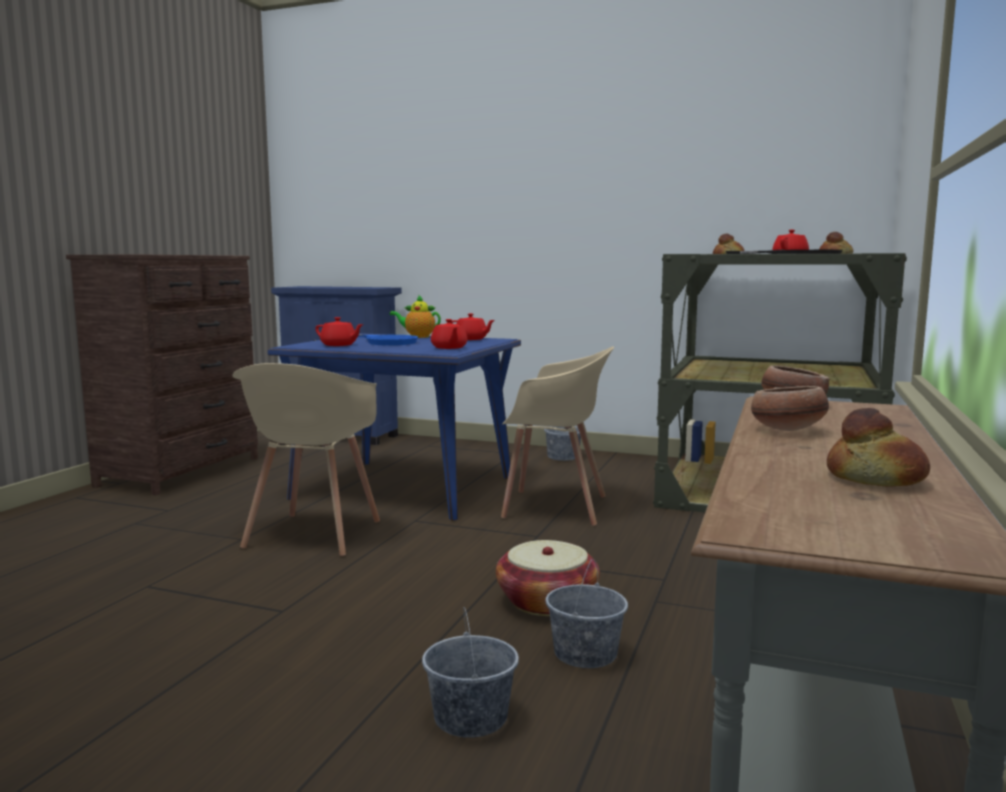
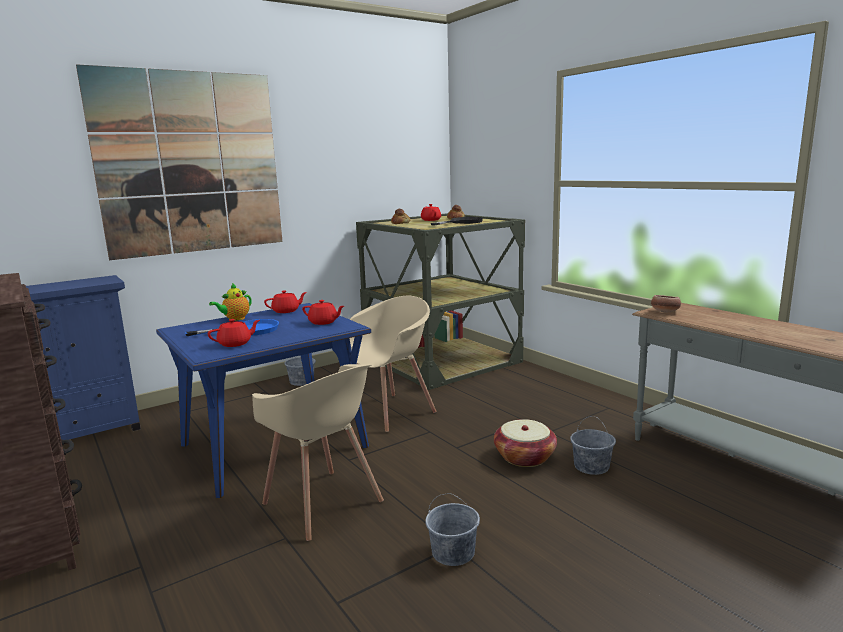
camera: 55 degrees left, 5 degrees up
grey bucket [422,607,519,738] -> grey bucket moved to [425,493,480,566]
bowl [751,386,829,431] -> none
bread [827,408,930,487] -> none
none -> picture [76,64,282,260]

